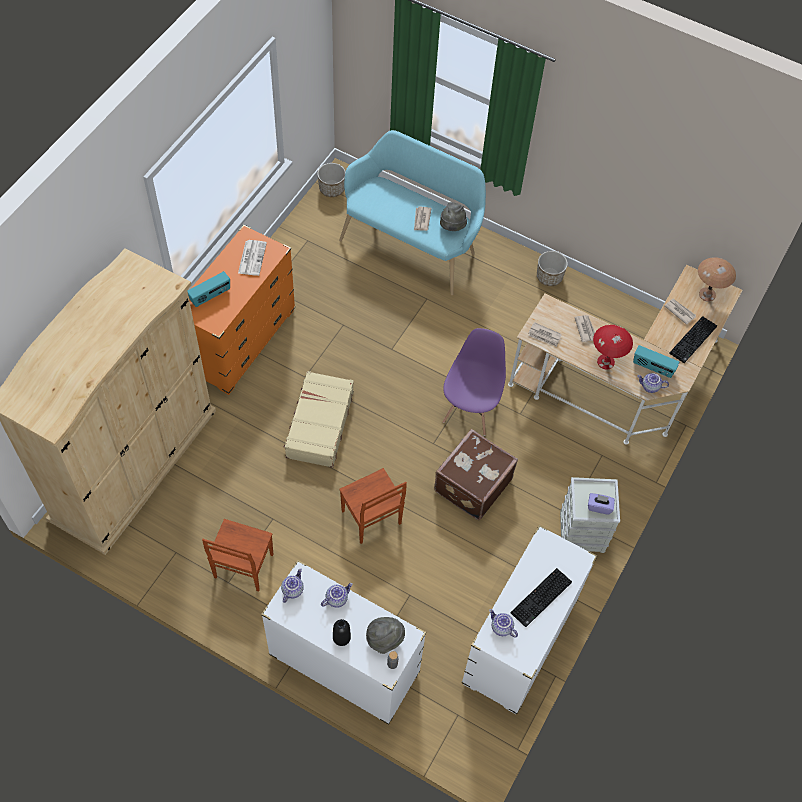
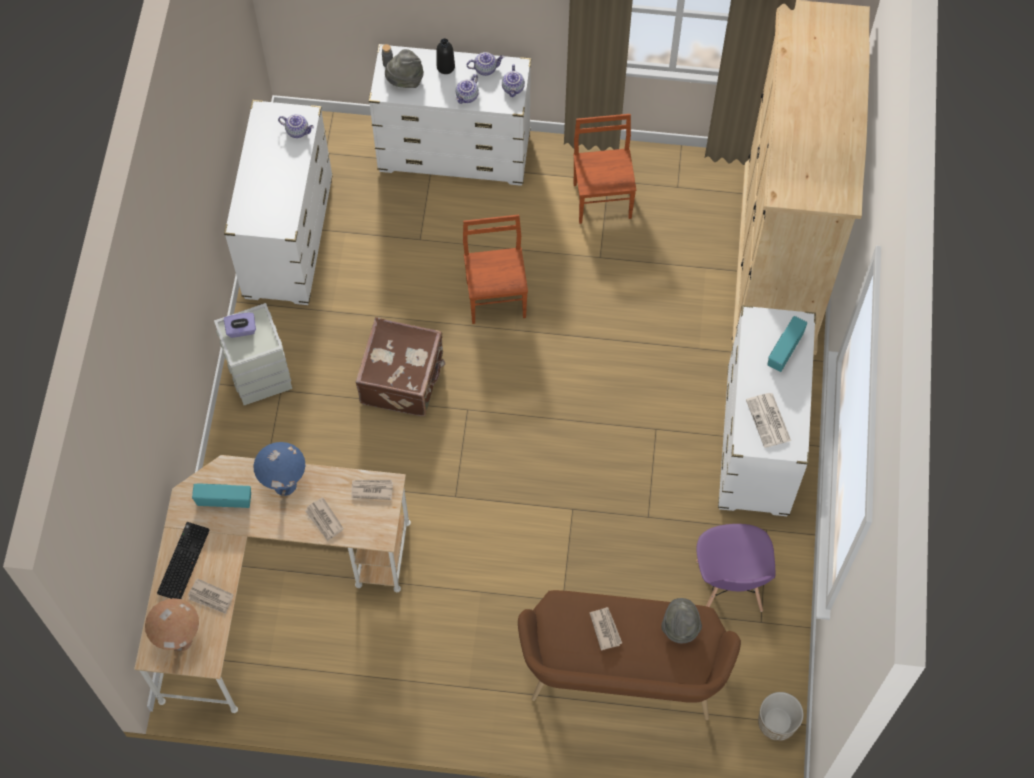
camera: 160 degrees right, 5 degrees up
orange dresser [189,225,295,395] -> white dresser [718,305,816,516]
beige suitcase [283,371,354,468] -> none
turquoise bench [339,130,486,295] -> brown bench [518,590,741,720]
brown chair [339,468,407,544] -> brown chair turned 45 degrees clockwise [463,215,528,324]
grey hat [440,202,467,231] -> grey hat moved to [661,598,702,643]
purple chair [443,328,506,436] -> purple chair moved to [696,524,776,612]
keyboard [511,568,572,627] -> none
planter [537,251,568,286] -> none
red table lamp [593,325,633,370] -> blue table lamp [253,442,305,496]
teapot [637,373,669,393] -> teapot moved to [467,52,504,76]

